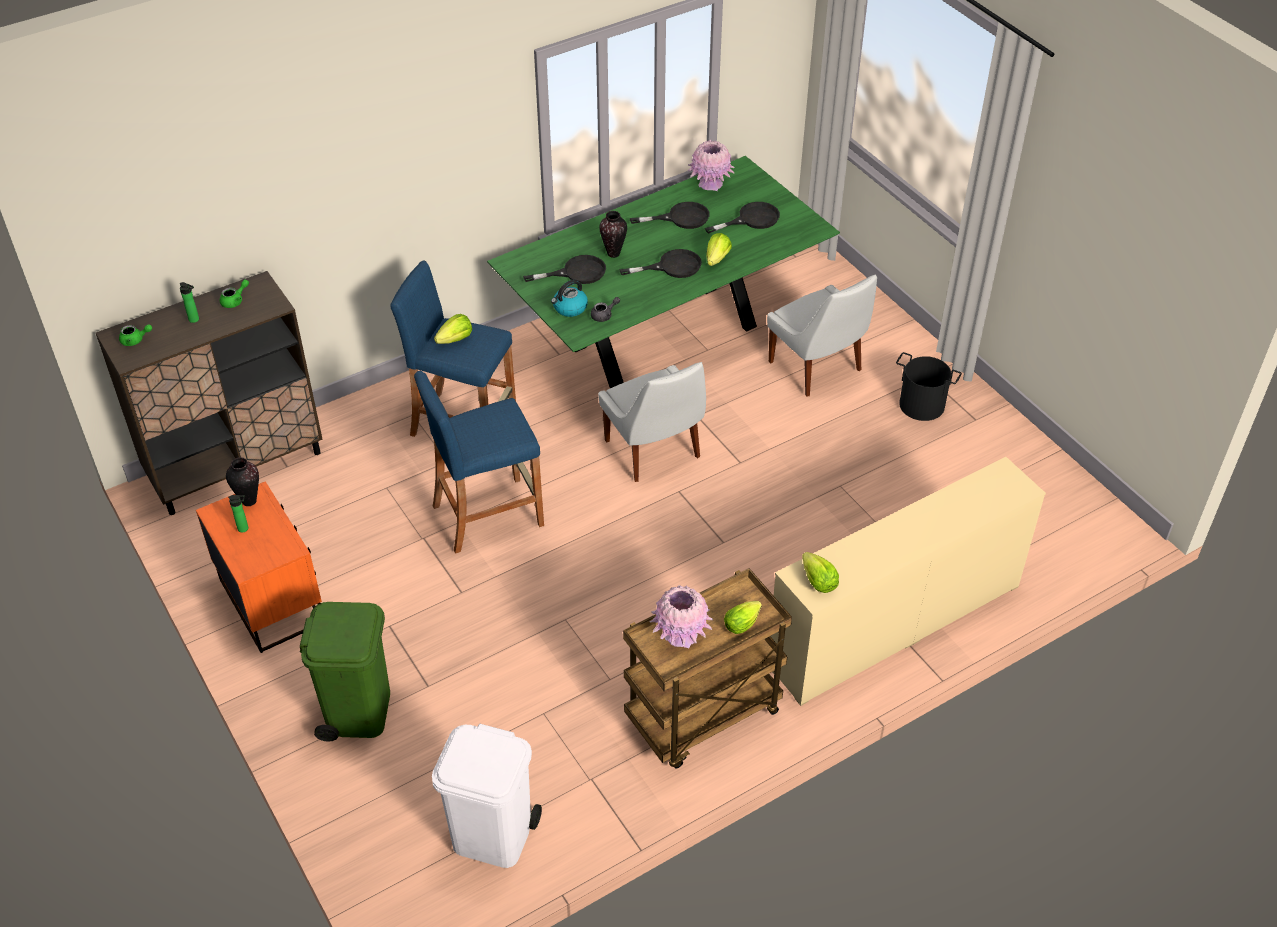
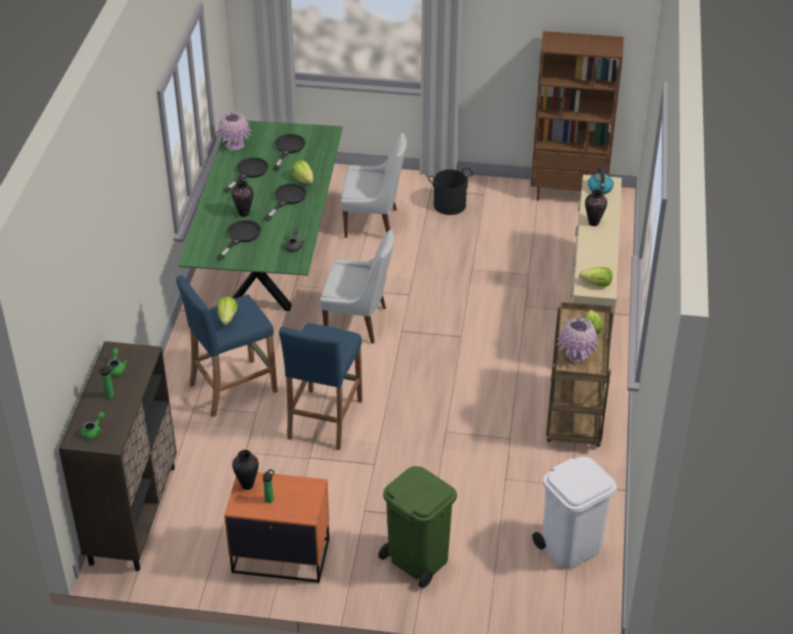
camera: 50 degrees left, 5 degrees down
kettle [551,279,588,317] -> kettle moved to [588,166,614,195]
none -> brown bookcase [531,31,624,201]
none -> vase [585,189,607,226]

